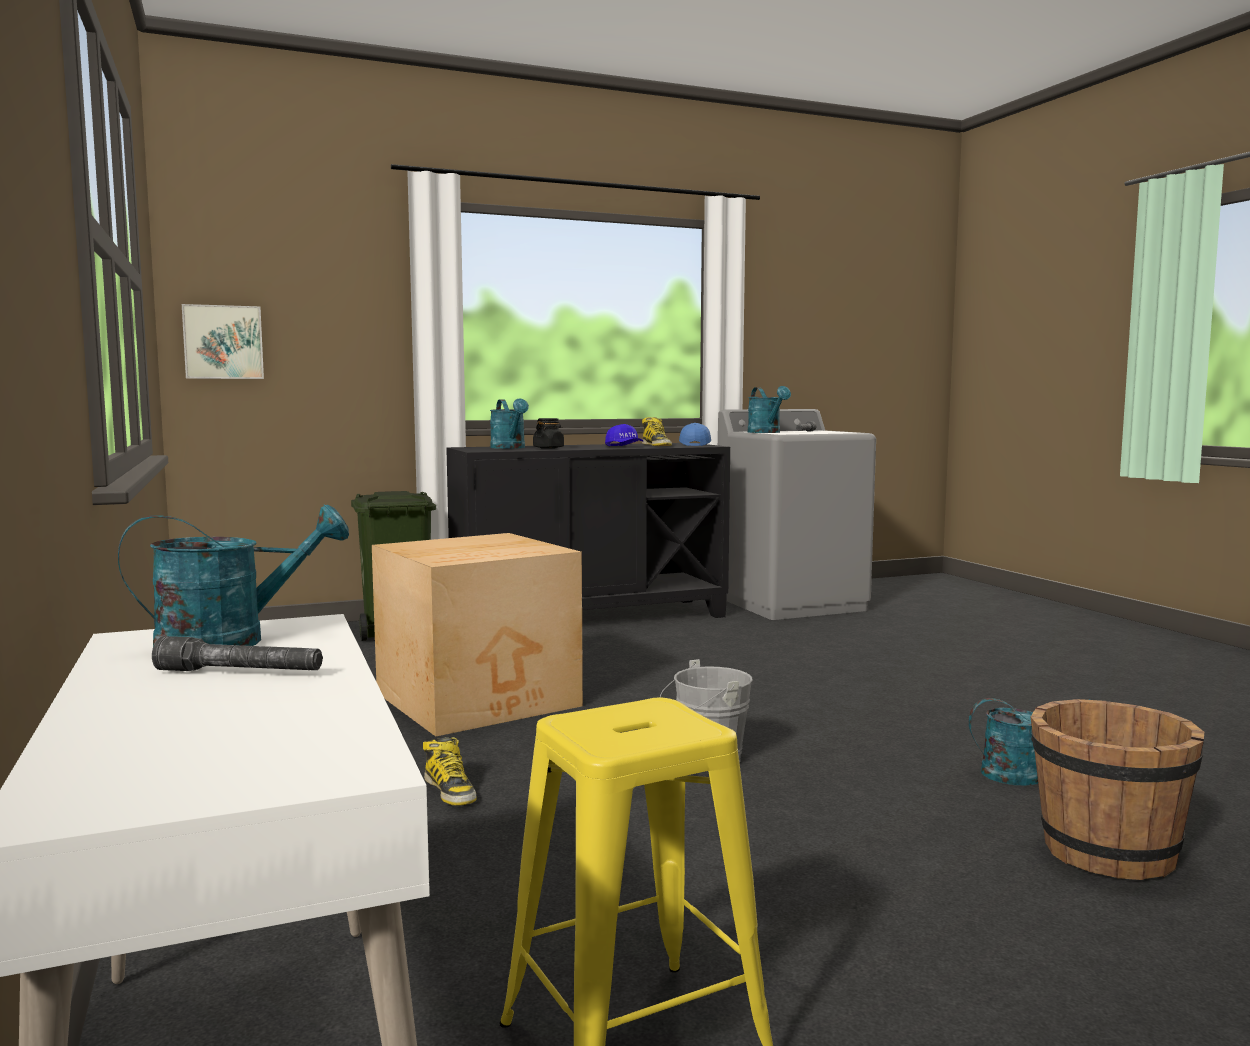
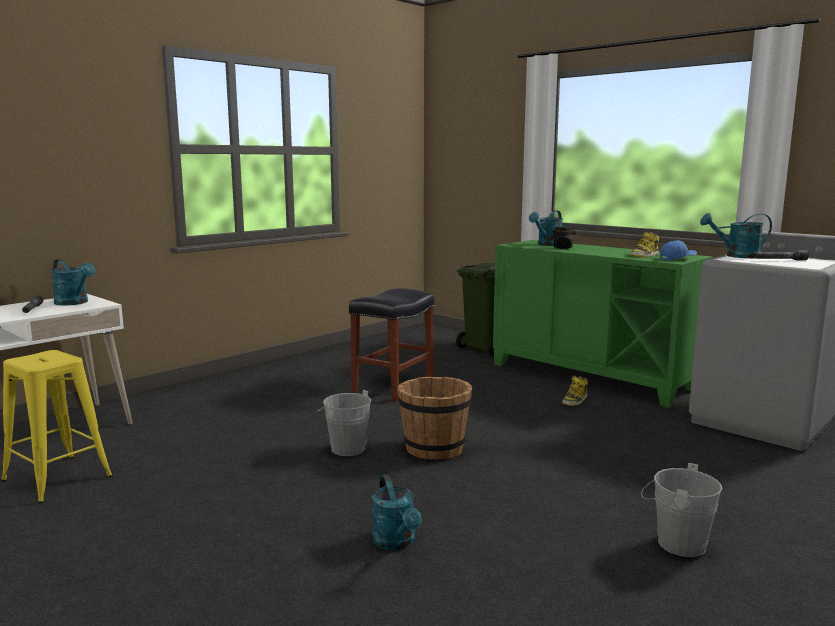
camera: 65 degrees right, 5 degrees up
picture [182,304,264,379] -> none
cardboard box [372,533,583,737] -> black stool [349,288,435,402]
boot [423,737,477,806] -> boot moved to [562,376,588,406]
black cabinet [446,443,730,618] -> green cabinet [493,240,713,408]
blue cap [605,424,643,446] -> none
turquoise watering can [748,386,791,433] -> turquoise watering can turned 45 degrees clockwise [700,213,772,258]
brown bucket [1030,699,1204,880] -> brown bucket moved to [397,377,472,459]
none -> grey bucket [641,463,722,557]

